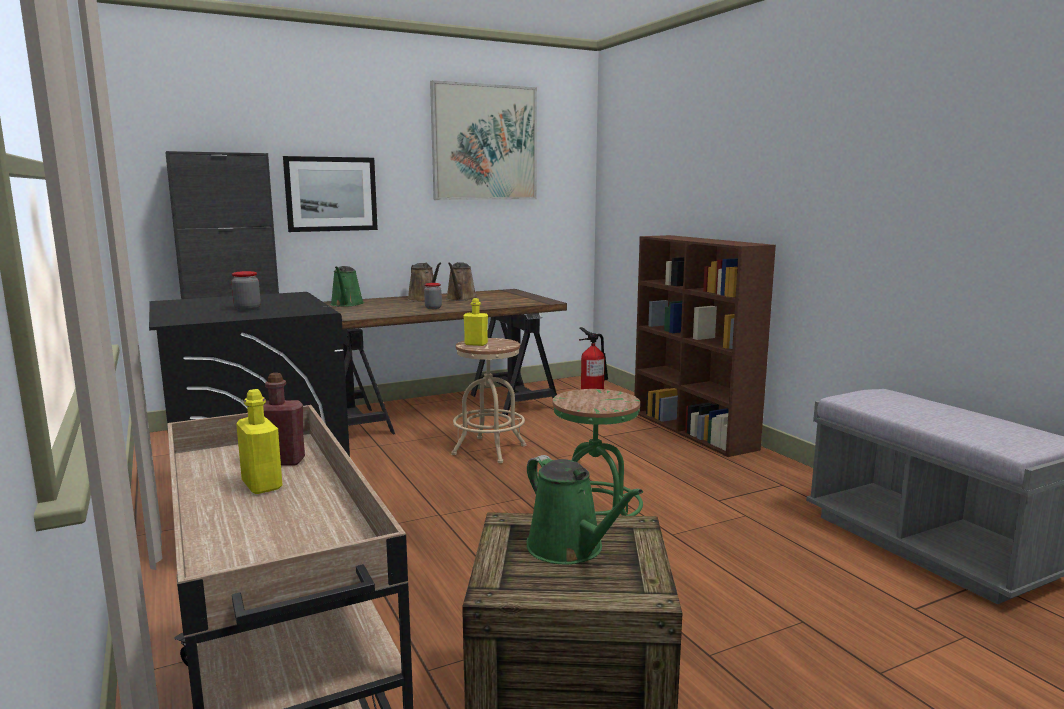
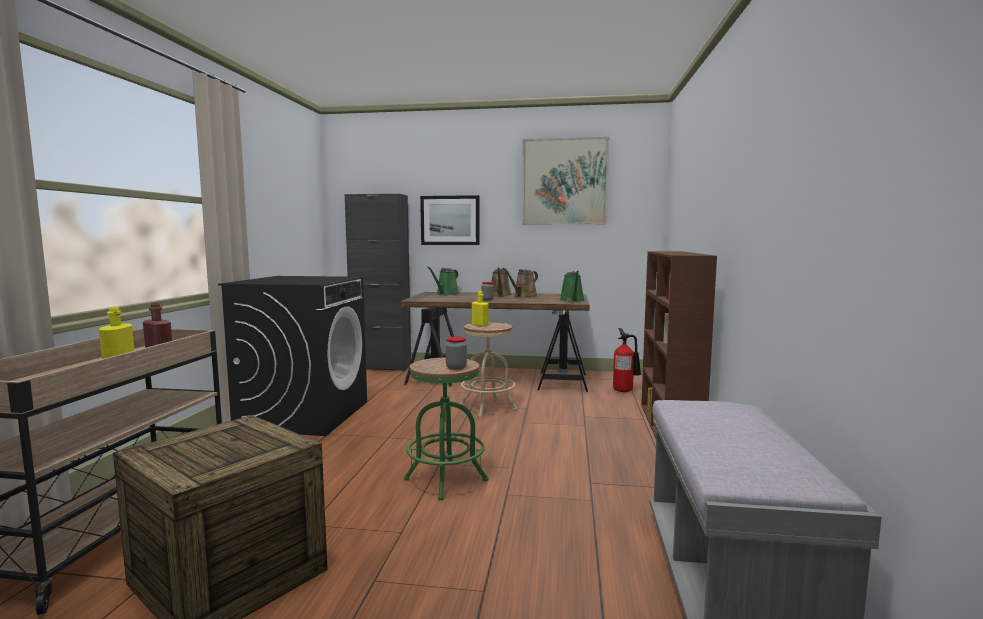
camera: 35 degrees right, 5 degrees down
jar [231,271,261,311] -> jar moved to [446,337,467,370]
green watering can [526,455,643,565] -> green watering can moved to [560,270,584,302]

